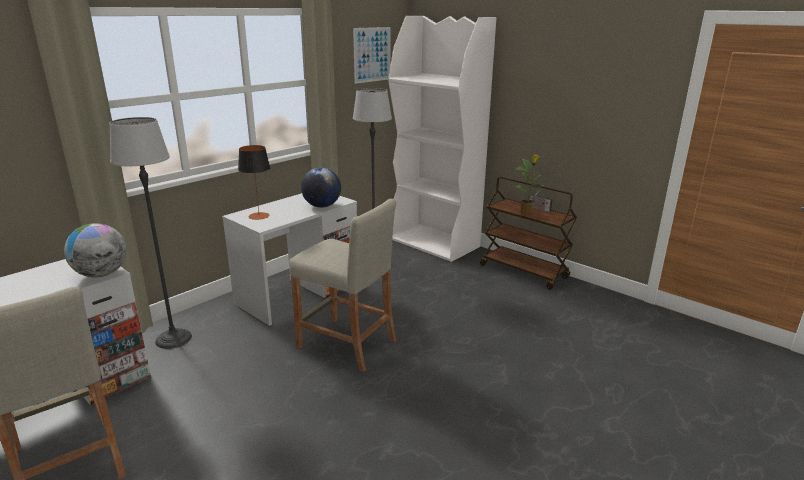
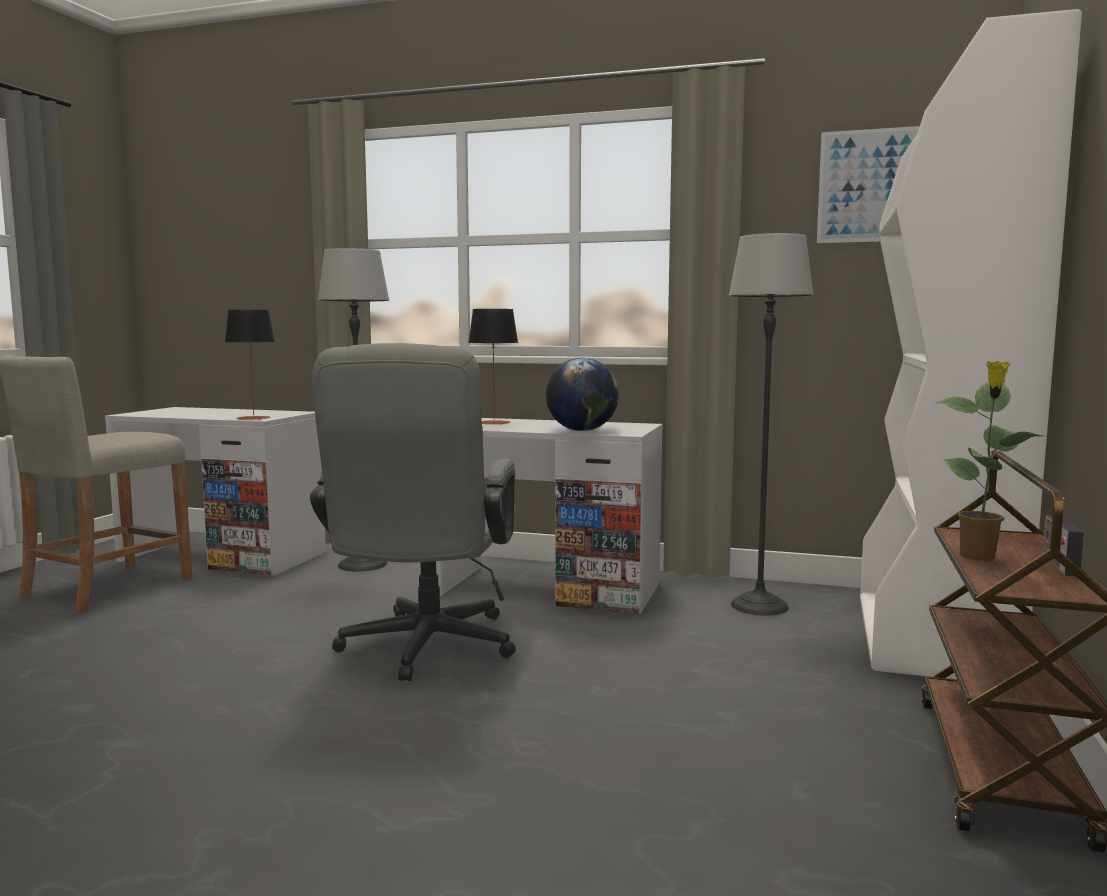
camera: 65 degrees right, 15 degrees down
globe [64,223,126,277] -> table lamp [225,310,275,420]
beige stool [289,199,396,372] -> grey office chair [310,343,516,681]

